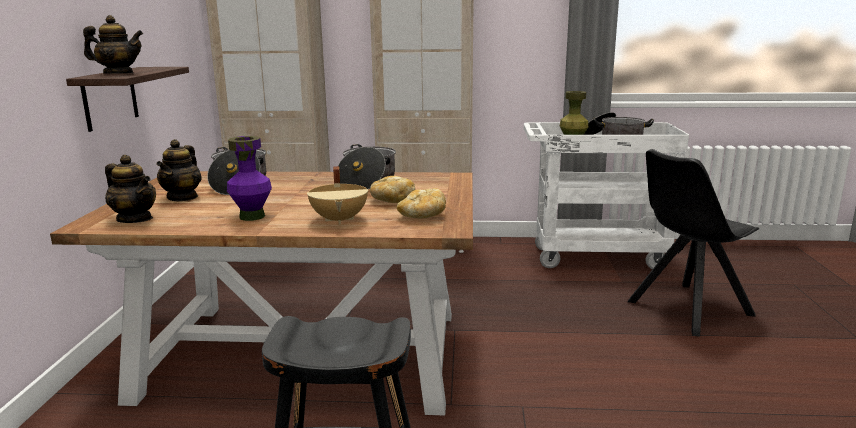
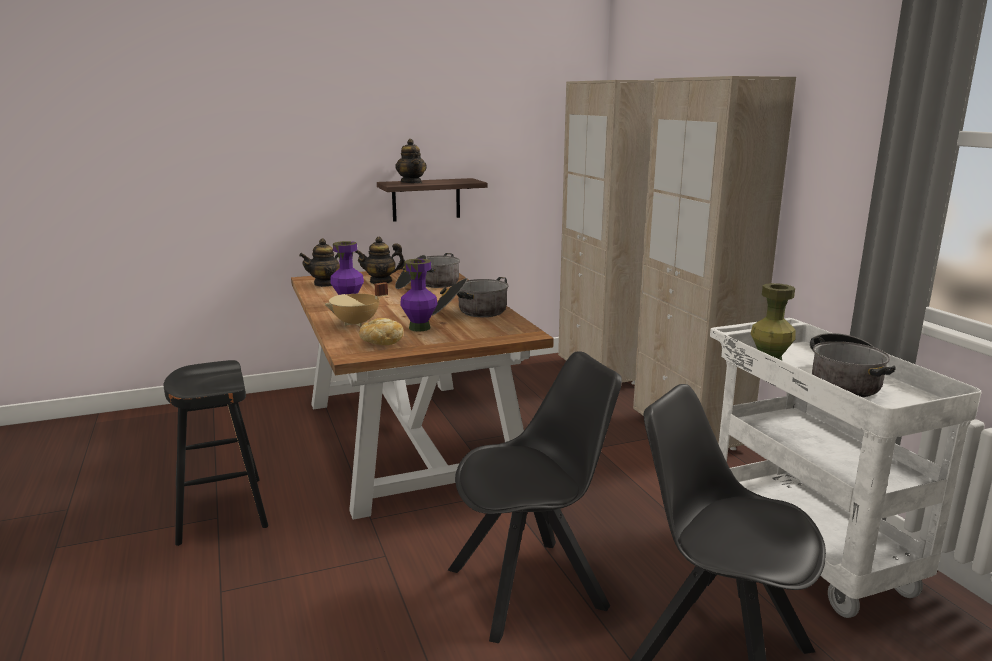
camera: 65 degrees right, 0 degrees up
teapot [105,155,156,223] -> teapot turned 45 degrees clockwise [299,238,340,287]
bread [370,176,415,203] -> purple vase [400,259,438,332]
none -> black chair [448,351,622,643]

